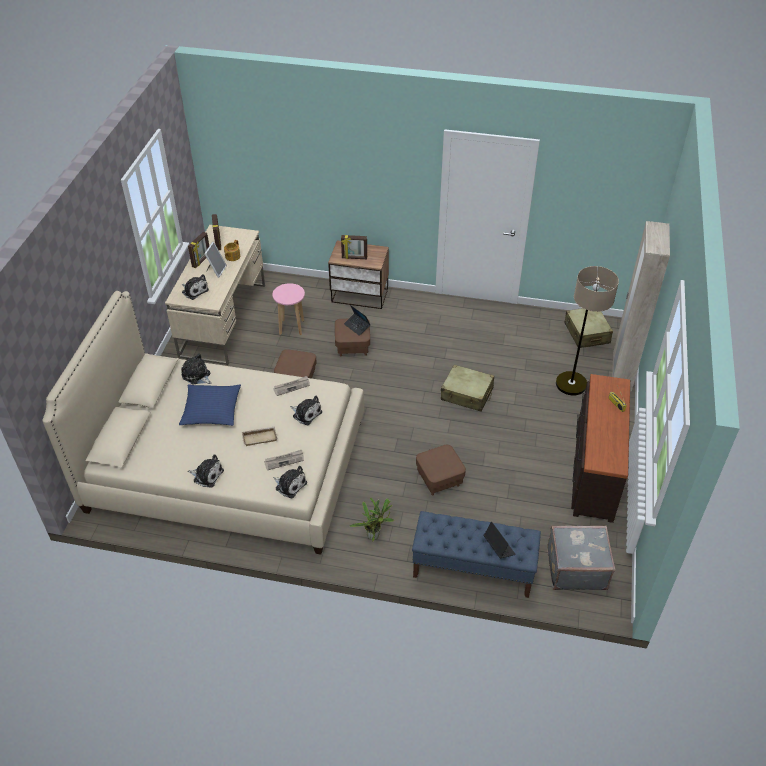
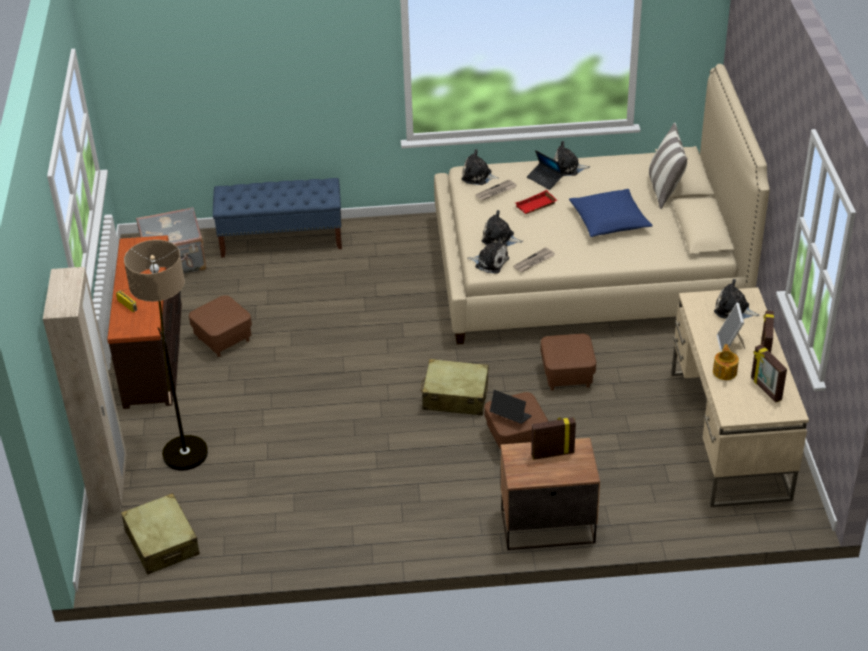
camera: 165 degrees right, 5 degrees down
plush toy [181,354,211,384] -> plush toy moved to [467,237,509,274]
beige tray [242,427,277,446] -> red tray [515,190,557,214]
pink stool [272,283,305,335] -> none
potted plant [349,498,394,542] -> none
brown ottoman [416,445,466,496] -> brown ottoman moved to [189,295,252,357]
beige suitcase [441,365,494,412] -> beige suitcase moved to [421,359,489,416]
laptop [484,522,516,558] -> laptop moved to [527,150,563,190]
none -> pillow [649,122,687,209]

